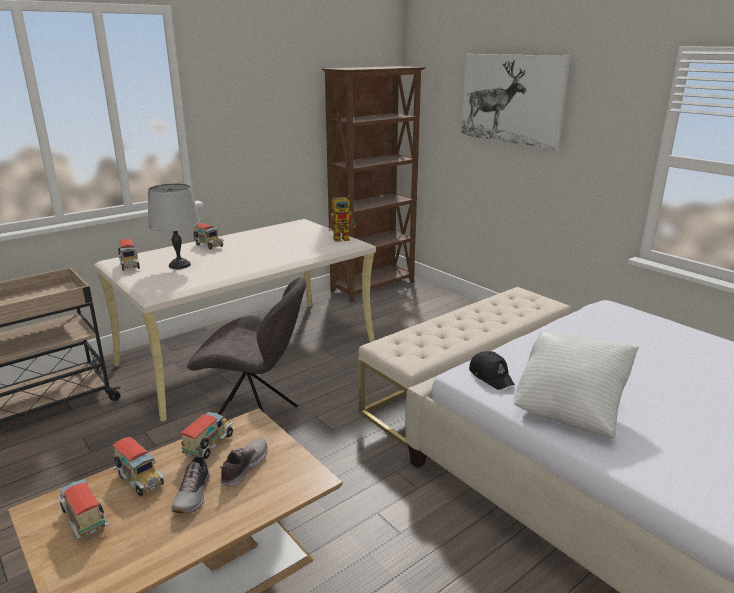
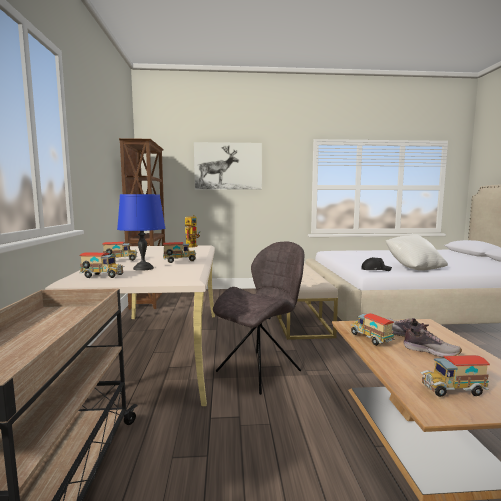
camera: 55 degrees left, 15 degrees down
toy truck [112,437,164,496] -> toy truck moved to [163,242,196,263]
grey table lamp [148,183,200,269] -> blue table lamp [117,194,165,271]

